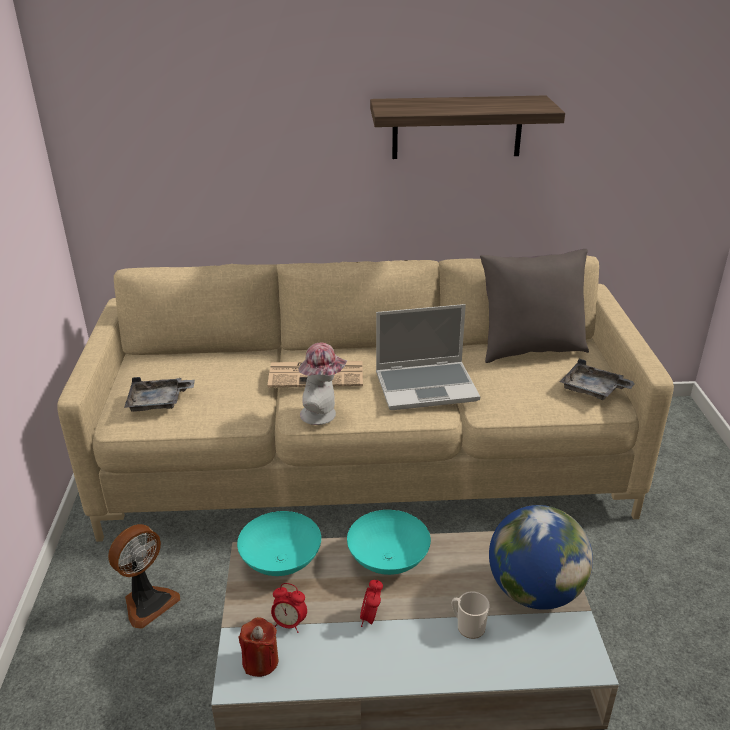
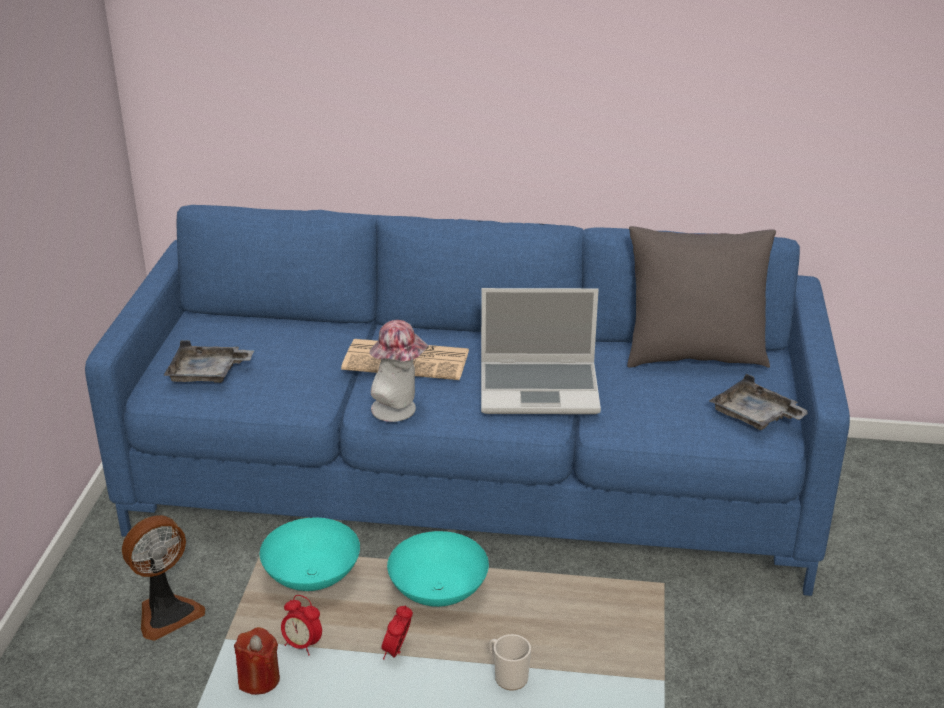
camera: 10 degrees right, 0 degrees up
beige sofa [57,256,674,542] -> blue sofa [85,205,850,596]
shelf [370,95,565,159] -> none
globe [489,505,593,610] -> none

